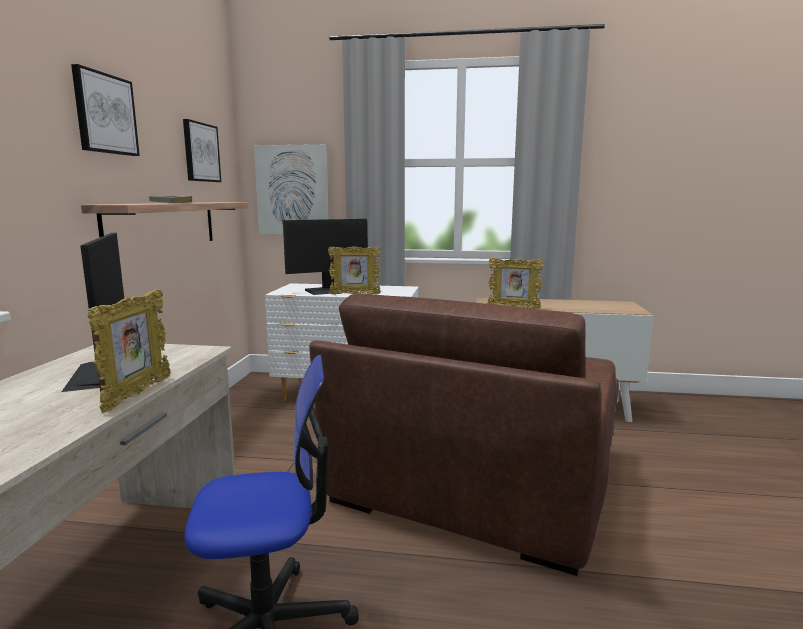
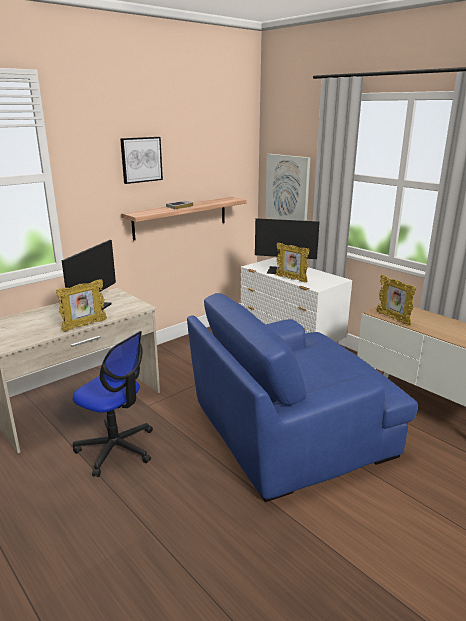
camera: 40 degrees right, 10 degrees up
picture [183,119,221,182] -> none
brown armchair [309,293,619,576] -> blue armchair [187,293,418,502]

